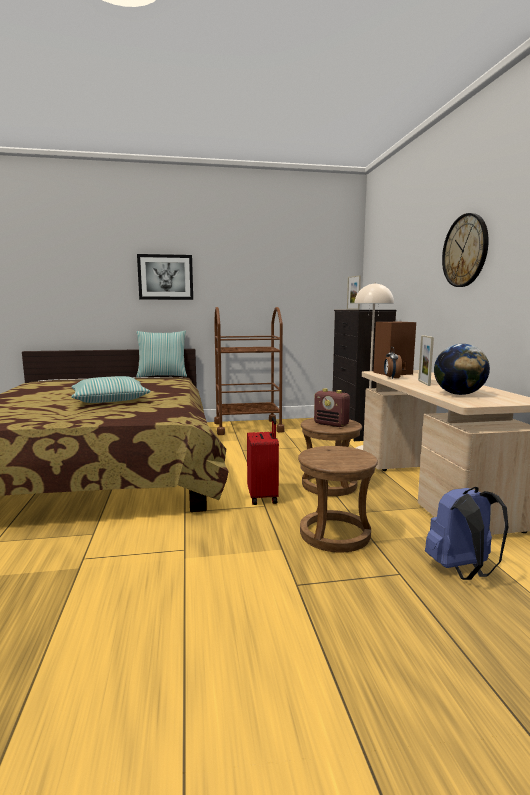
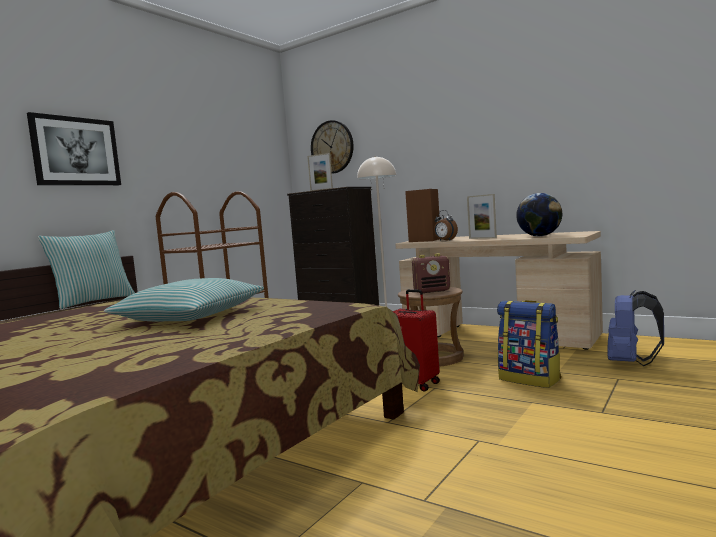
camera: 45 degrees left, 5 degrees down
brown stool [298,446,378,552] -> backpack [497,300,561,388]
wall clock [442,213,489,287] -> wall clock moved to [311,120,354,173]

